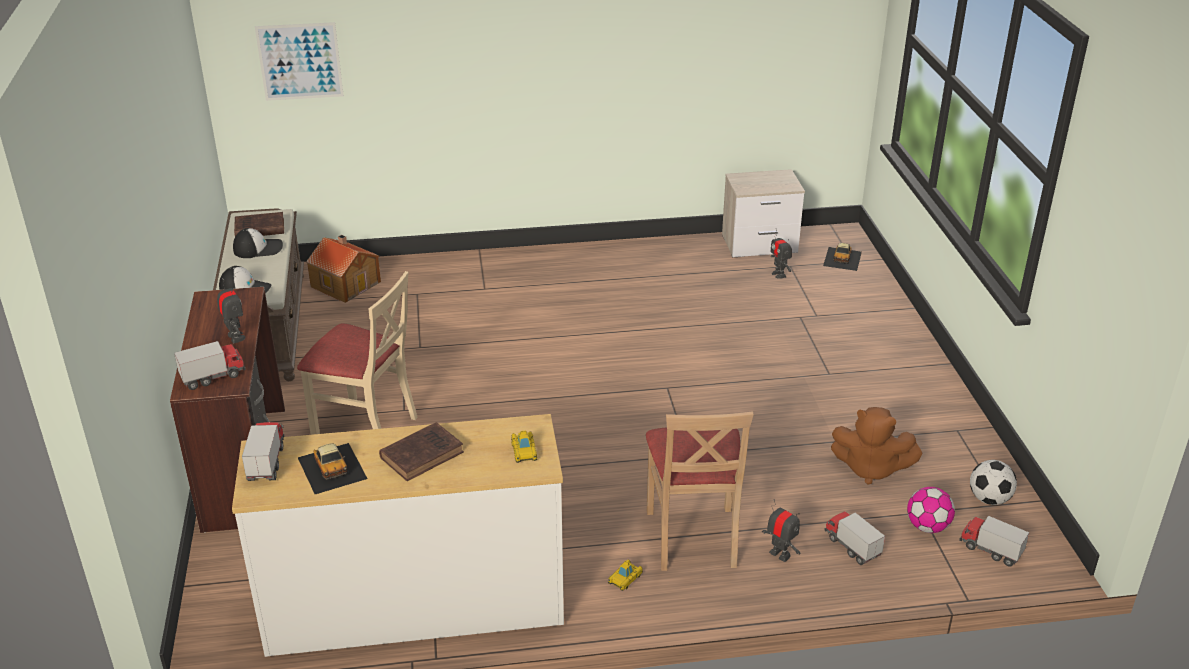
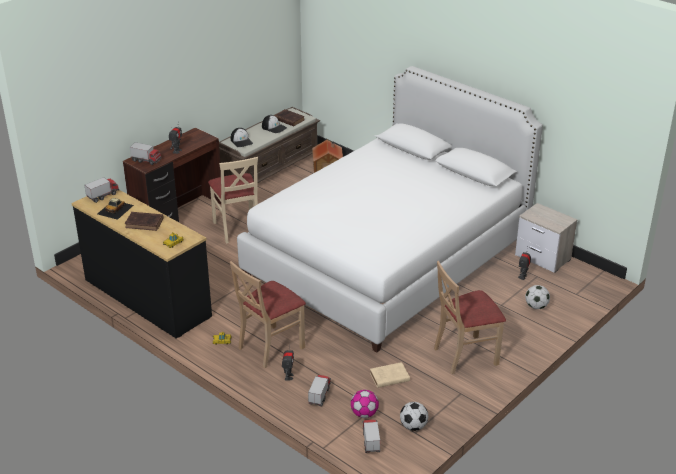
camera: 50 degrees right, 0 degrees up
white dresser [232,414,564,657] -> black dresser [72,190,212,339]
picture [255,22,344,101] -> none
toy car [823,243,862,271] -> none
brown plush toy [831,407,923,485] -> beige book [370,362,410,388]
none -> white bed [237,66,543,352]
none -> beige chair [434,261,506,374]
none -> football [525,285,550,309]

